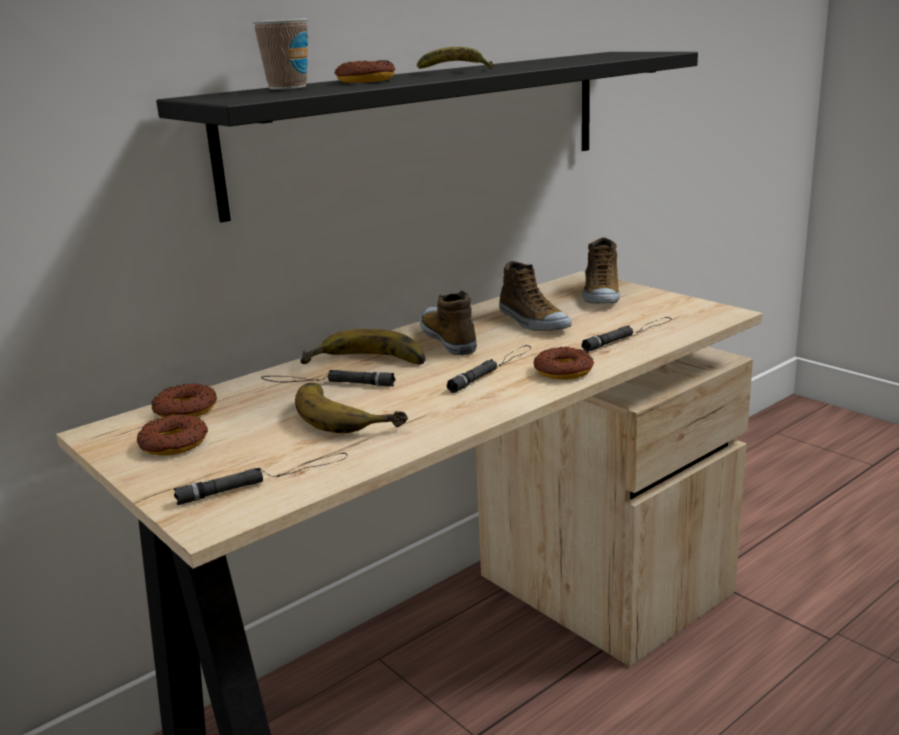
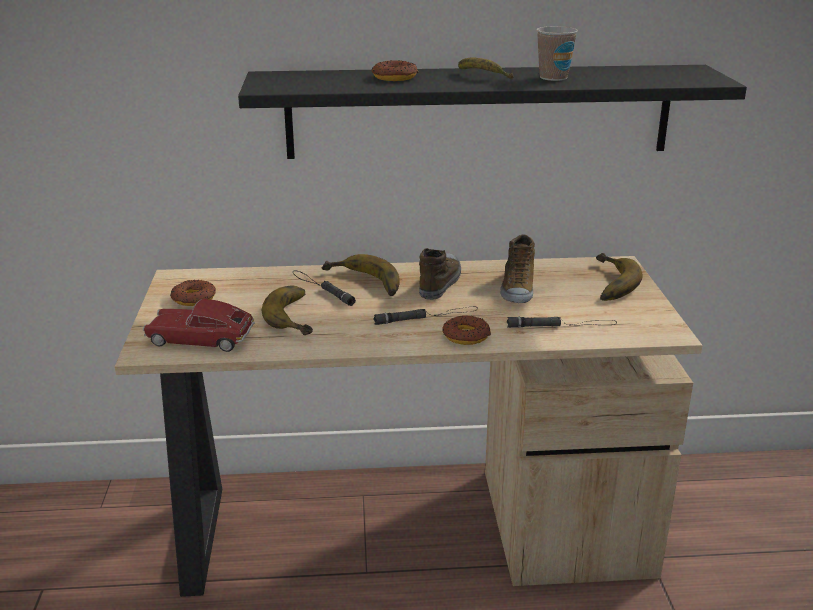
camera: 35 degrees right, 5 degrees up
donut [151,383,217,417] -> none
black flashlight [173,453,348,505] -> toy car [143,299,255,352]
cup [252,18,309,90] -> cup moved to [536,26,578,81]
shoe [583,238,620,304] -> banana [596,253,643,301]

